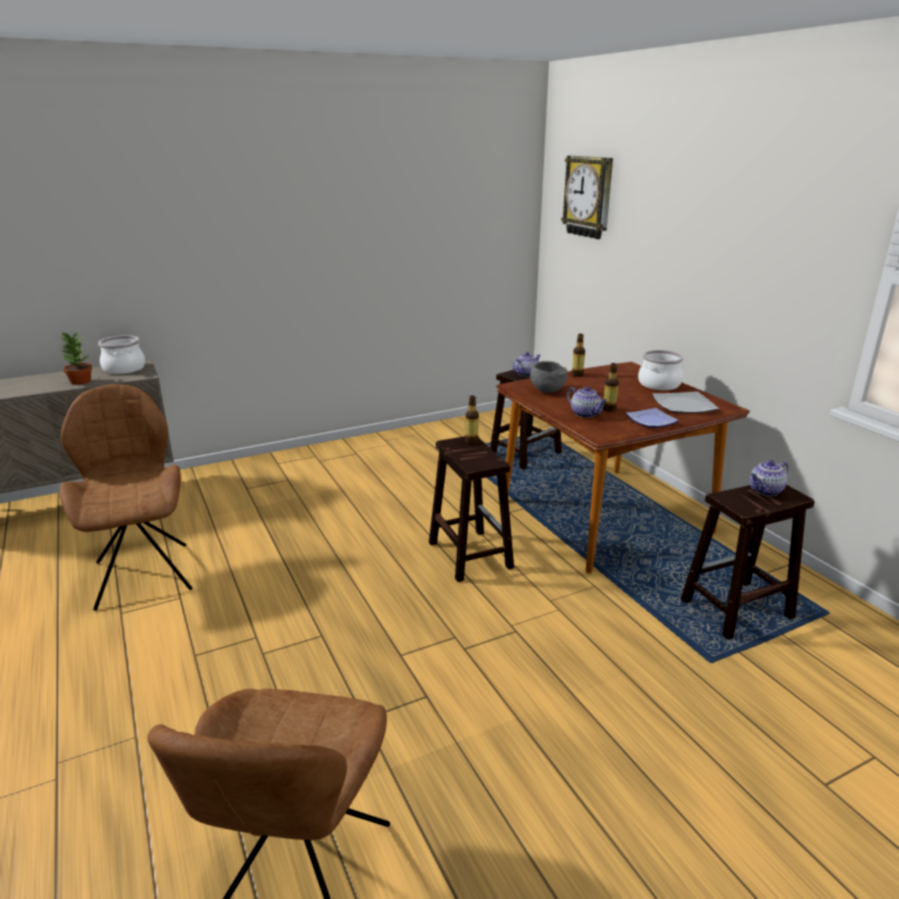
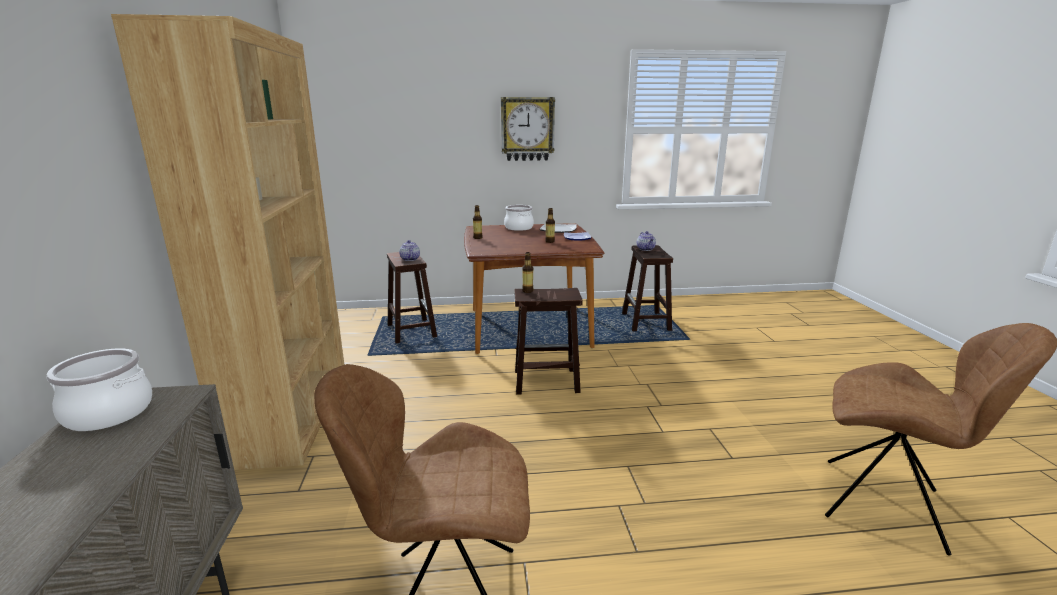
camera: 70 degrees left, 5 degrees down
potted plant [60,331,92,385] -> none
grey bowl [530,361,567,393] -> none
wall clock [561,156,613,239] -> wall clock moved to [501,97,555,161]
teapot [567,387,608,418] -> none
none -> brown bookcase [111,14,344,470]

